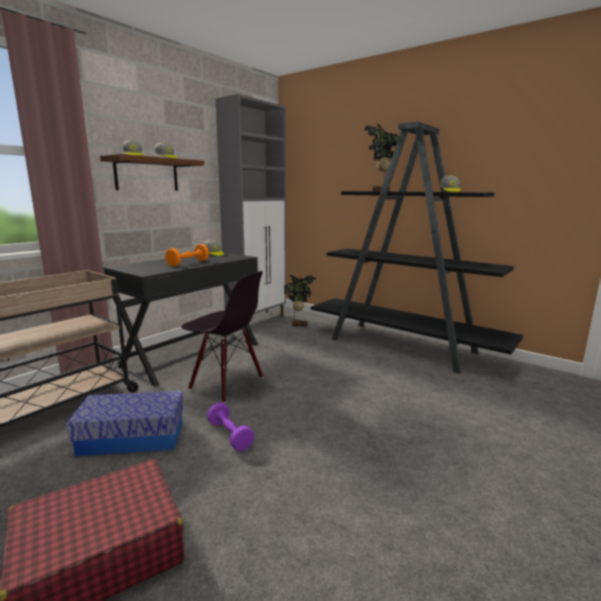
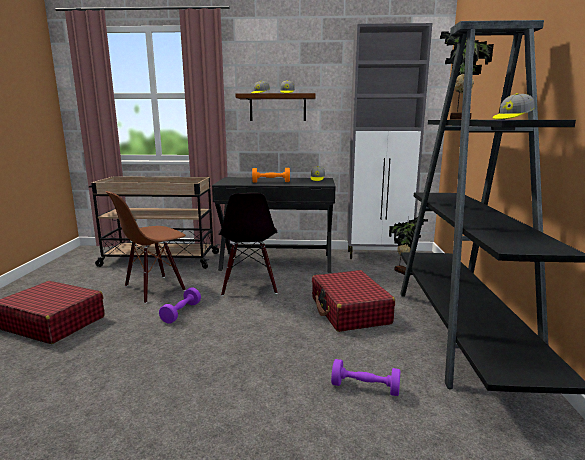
camera: 55 degrees right, 0 degrees up
storage box [66,391,184,456] -> brown chair [105,191,186,304]
none -> red suitcase [312,270,395,332]
none -> purple dumbbell [331,359,400,396]

